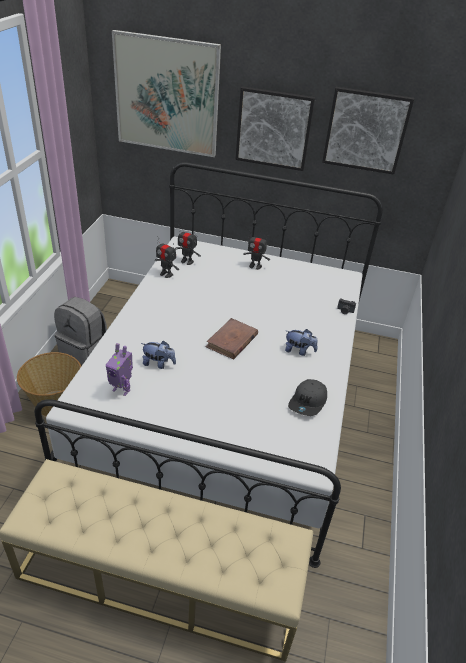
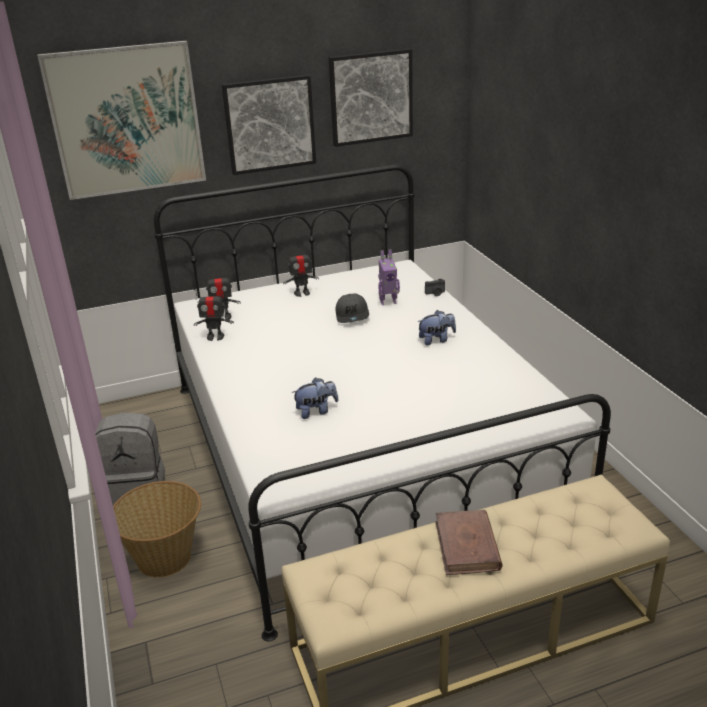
camera: 30 degrees left, 10 degrees down
toy robot [106,343,133,396] -> toy robot moved to [378,250,400,305]
brown book [206,318,258,359] -> brown book moved to [436,510,503,575]
grey cap [288,379,327,416] -> grey cap moved to [335,294,369,323]

